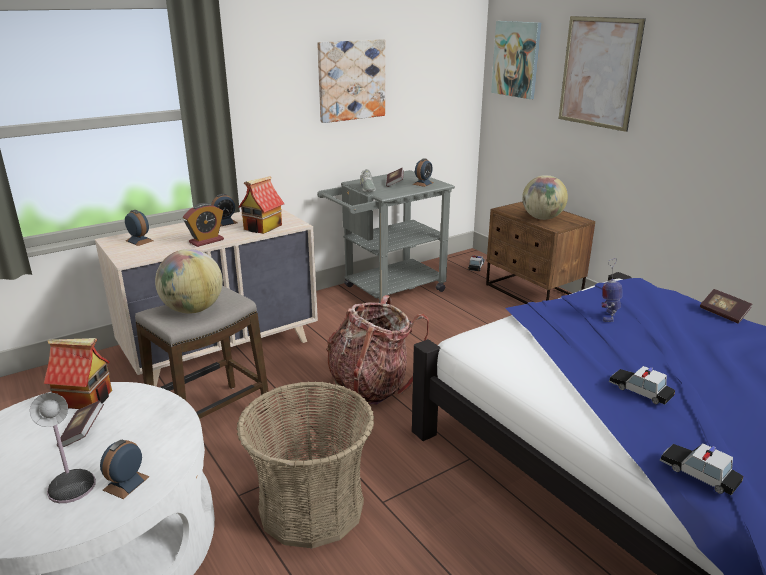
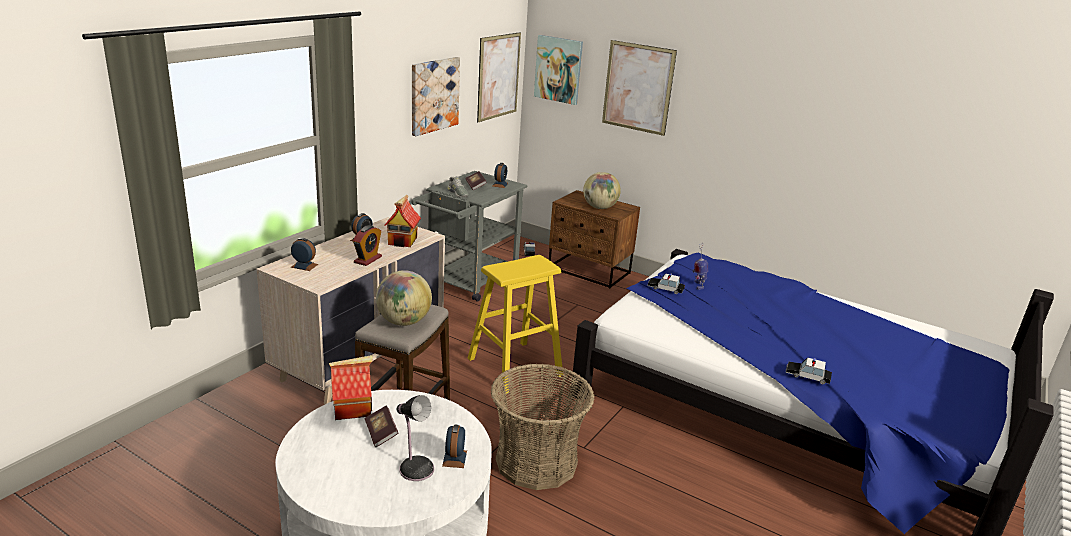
camera: 25 degrees left, 0 degrees up
backpack [326,295,429,405] -> yellow stool [468,255,563,394]
toy car [609,366,675,405] -> toy car moved to [647,273,685,294]
book [700,289,752,324] -> none
none -> picture [477,32,521,122]

